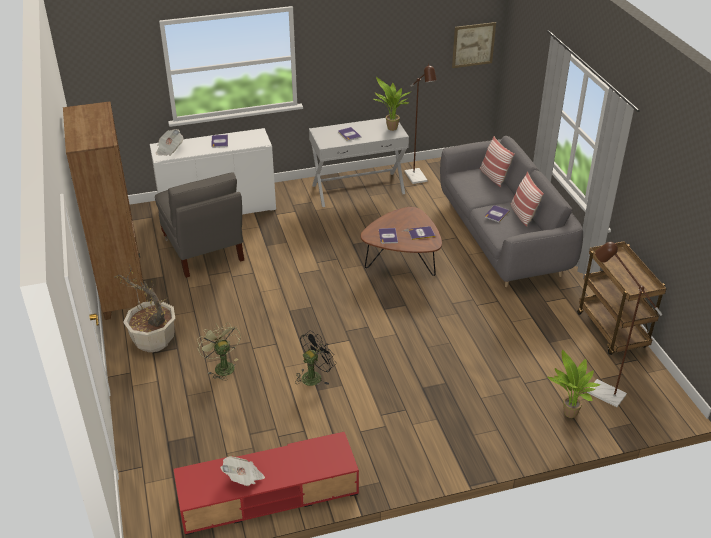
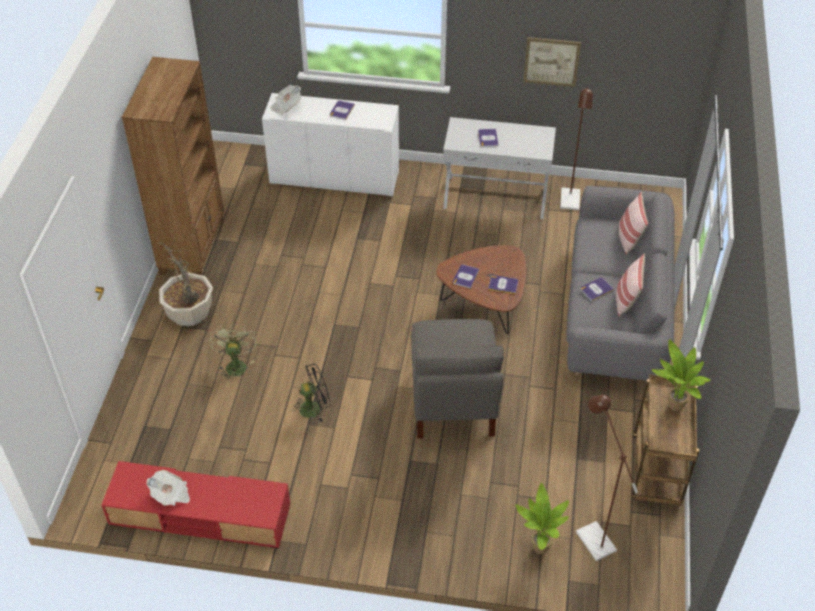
camera: 25 degrees right, 10 degrees up
grey armchair [155,172,244,278] -> grey armchair moved to [411,319,504,439]
potted plant [372,77,410,131] -> potted plant moved to [652,339,711,411]
picture [452,22,496,68] -> picture moved to [523,37,581,87]

